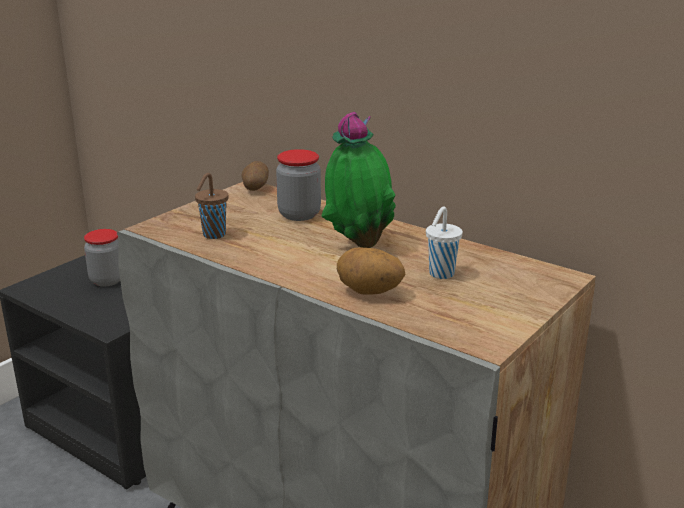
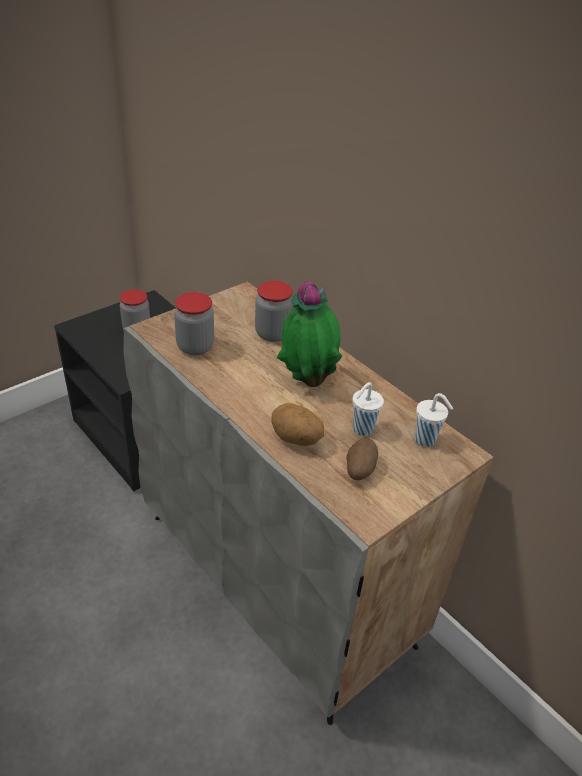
camera: 10 degrees right, 15 degrees up
brown cup [195,173,229,239] -> jar [174,292,214,355]
potato [241,161,269,191] -> potato moved to [346,438,378,481]
none -> white cup [414,393,453,447]

